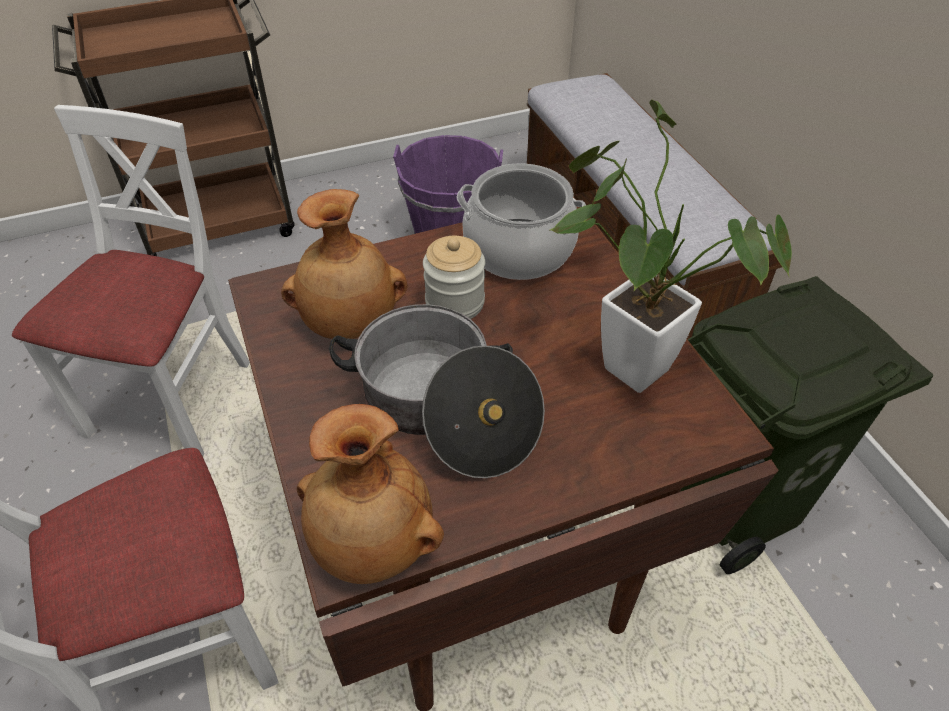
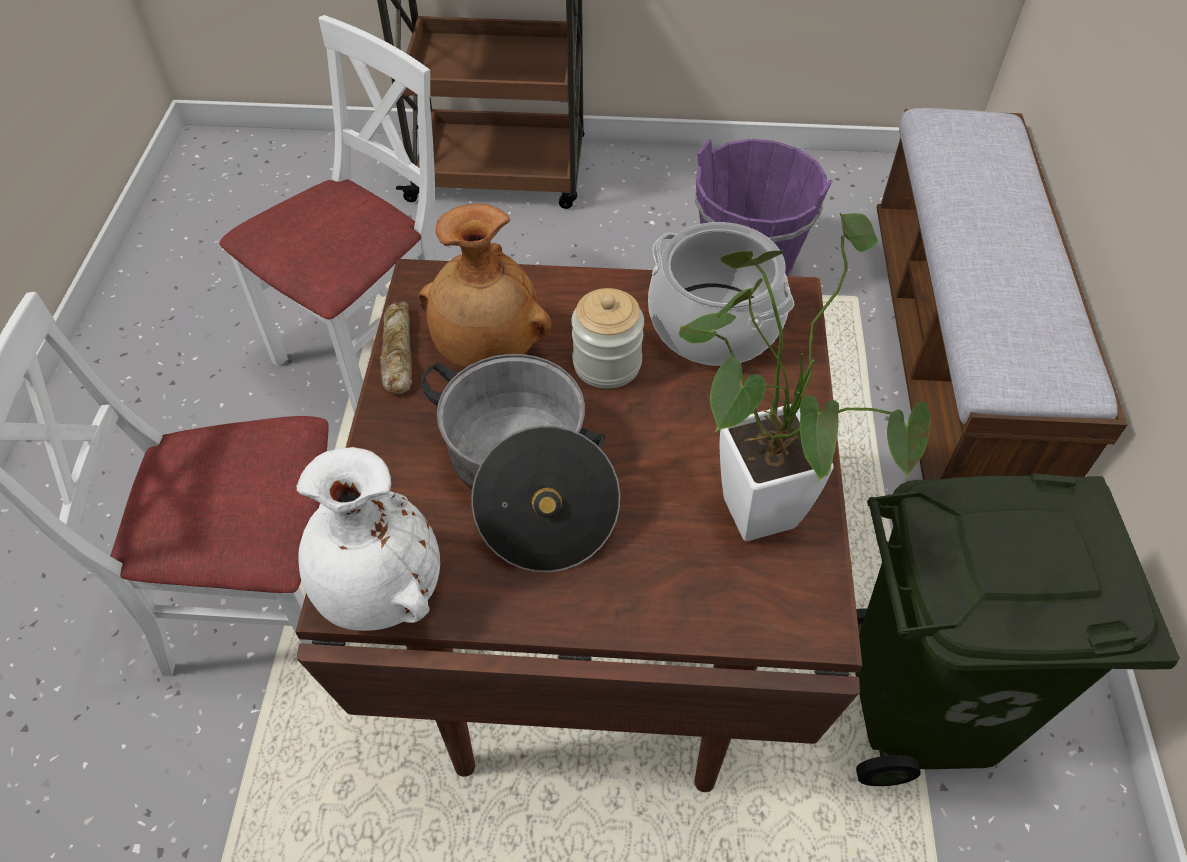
camera: 25 degrees right, 5 degrees up
brown vase [297,404,444,584] -> white vase [297,447,440,631]
none -> bread [380,300,412,394]

